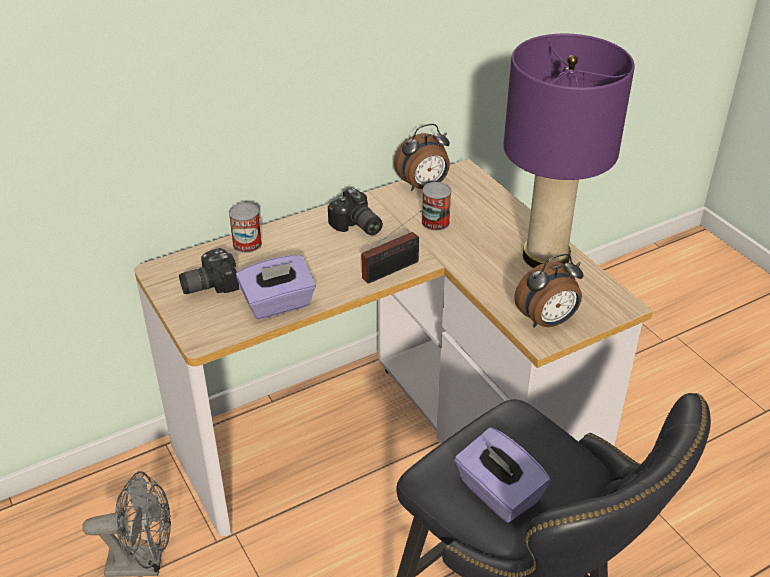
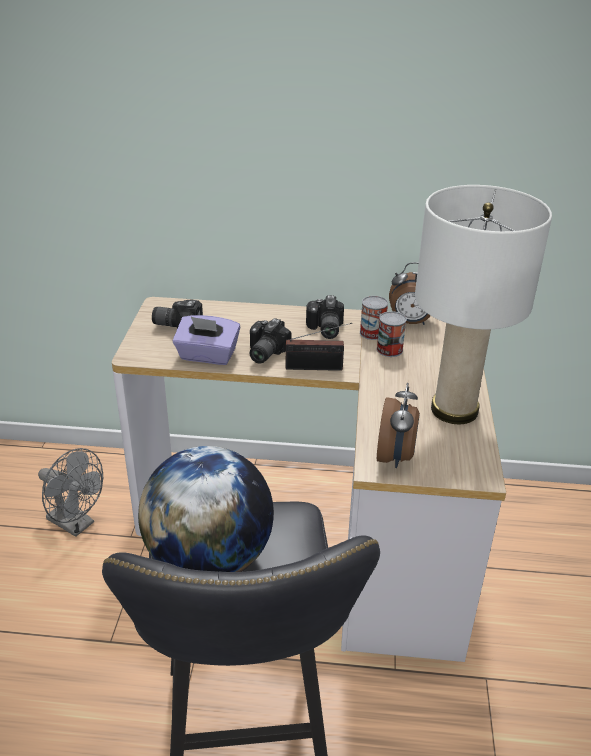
camera: 35 degrees right, 5 degrees down
can [229,203,262,253] -> can moved to [360,296,388,340]
purple tissue box [454,427,551,522] -> globe [138,446,274,572]
purple table lamp [504,33,635,268] -> white table lamp [415,185,552,424]
alarm clock [514,254,584,328] -> alarm clock turned 90 degrees counterclockwise [377,383,420,468]
none -> camera [249,318,292,364]

